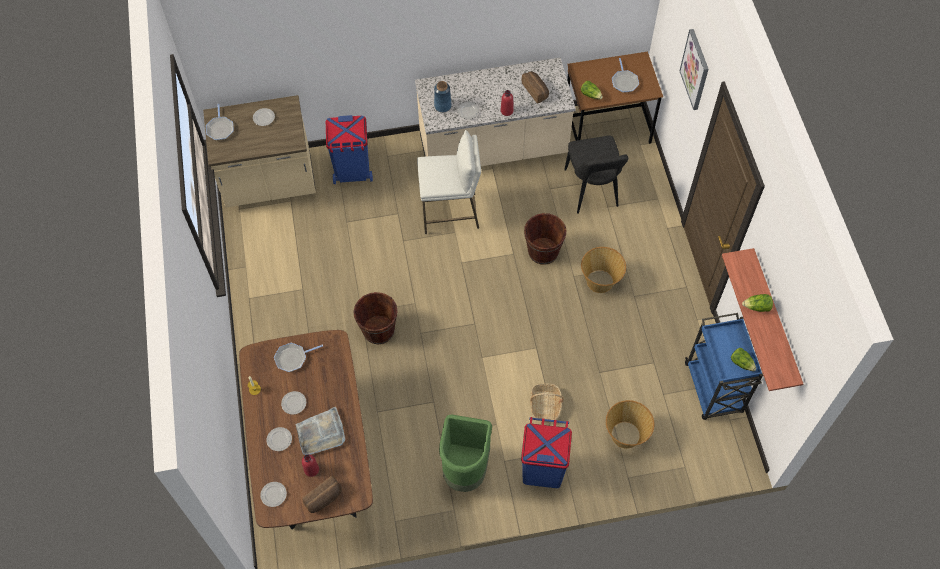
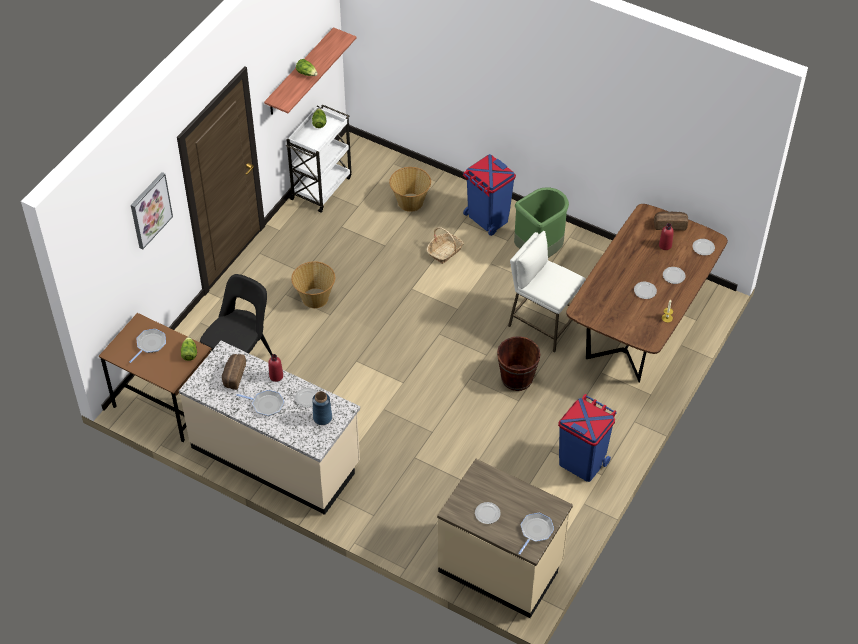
camera: 140 degrees left, 10 degrees down
frying pan [274,343,323,372] -> frying pan moved to [236,390,284,416]
grey tray [296,407,345,455] -> none
blue trash can [326,115,373,184] -> blue trash can moved to [558,394,617,482]
white stool [417,130,481,234] -> white stool moved to [508,231,586,353]
brown bucket [524,213,566,265] -> none
blue cart [685,313,763,420] -> white cart [286,105,351,213]

